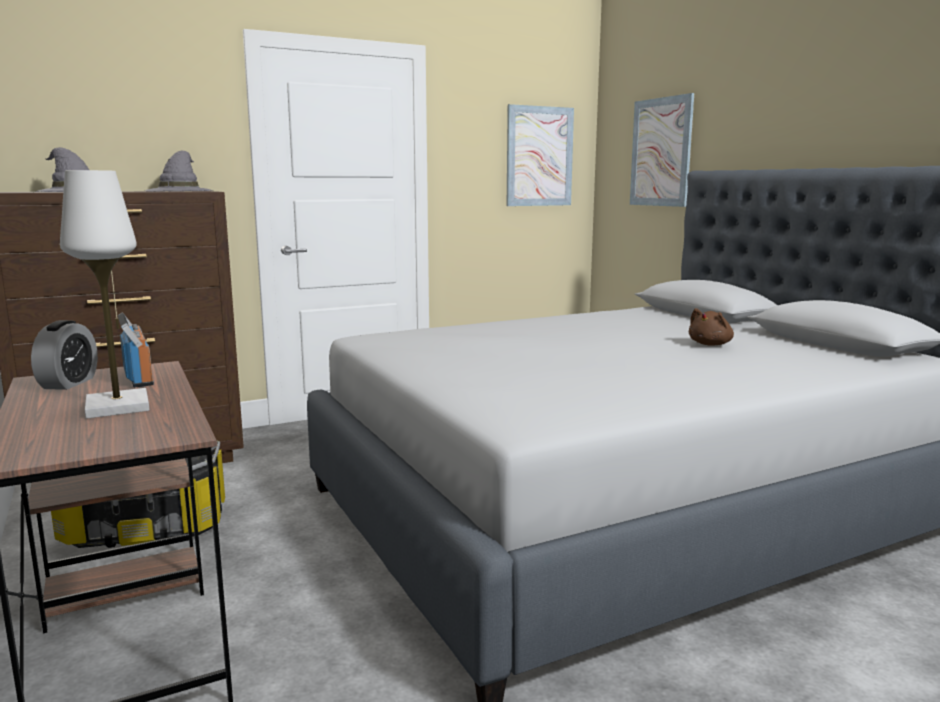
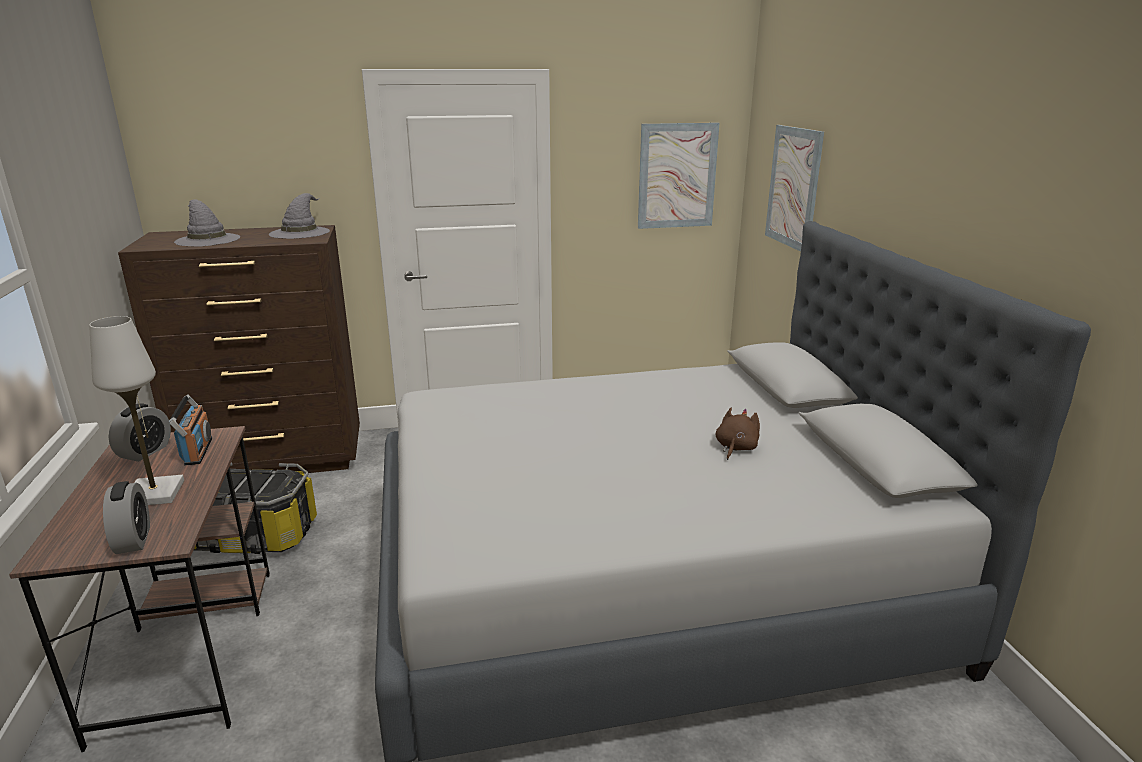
camera: 15 degrees right, 10 degrees up
brown plush toy [689,308,734,346] -> brown plush toy turned 150 degrees clockwise [715,408,760,460]
none -> alarm clock [103,481,150,554]

